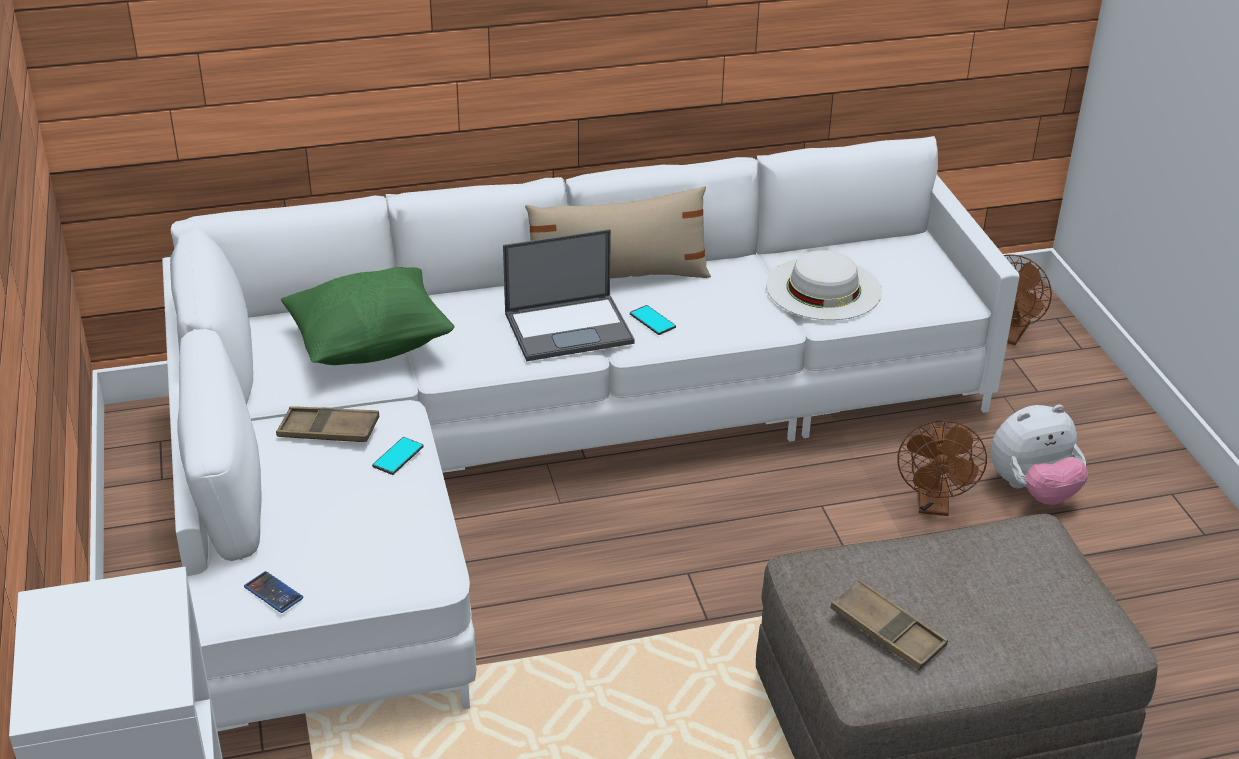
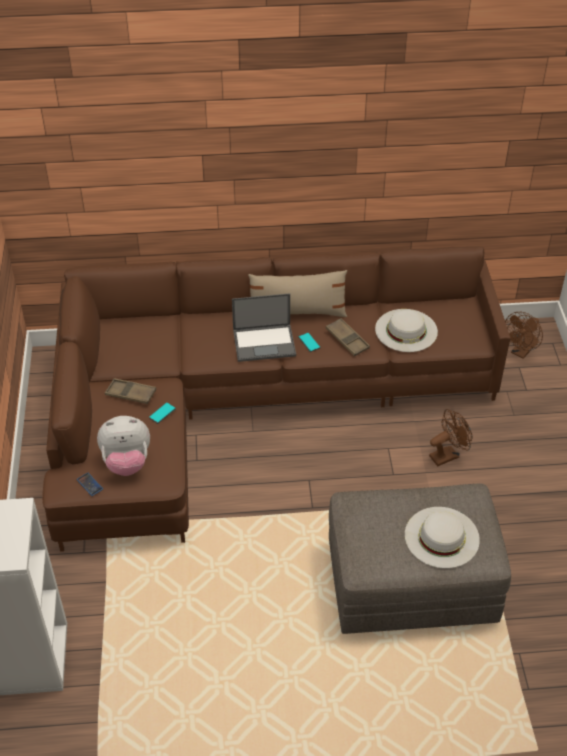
camera: 10 degrees right, 10 degrees up
white sofa [162,136,1020,732] -> brown sofa [42,246,510,552]
green pillow [281,267,455,365] -> none
brown tray [830,579,948,670] -> brown tray moved to [326,318,370,356]
brown fan [898,420,987,516] -> brown fan turned 135 degrees counterclockwise [429,409,473,466]
plush toy [990,405,1088,505] -> plush toy moved to [97,416,150,476]
none -> white hat [405,507,480,568]

